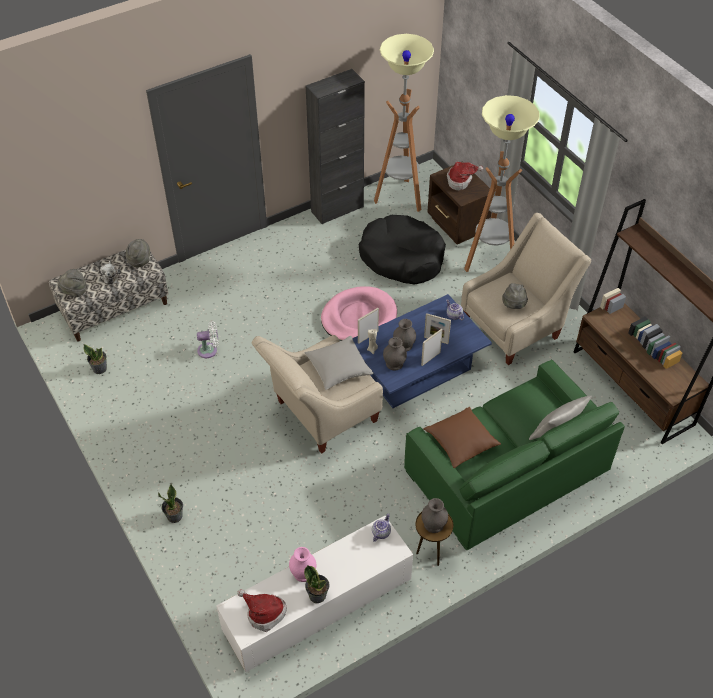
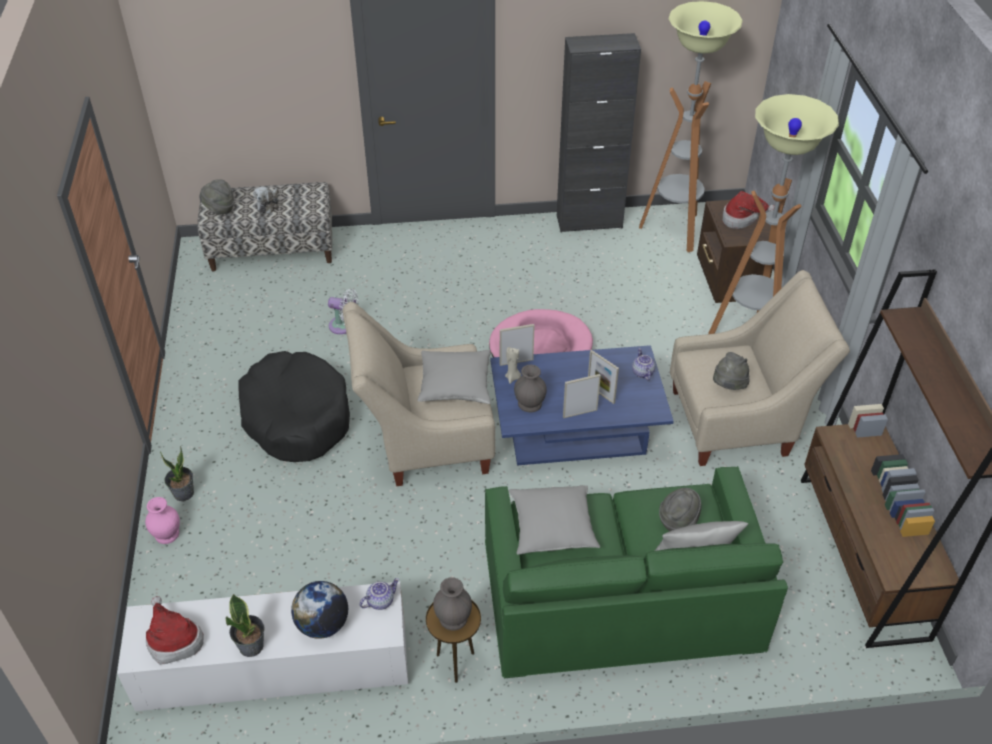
camera: 25 degrees right, 5 degrees down
potted plant [83,344,107,374] -> none
grey hat [126,239,150,267] -> grey hat moved to [659,488,702,531]
pink vase [289,547,316,582] -> pink vase moved to [145,497,180,544]
black dog bed [359,215,446,285] -> black dog bed moved to [239,351,350,462]
grey vase [393,319,416,351] -> none
brown pillow [423,407,501,468] -> grey pillow [508,485,600,555]
none -> globe [291,581,348,639]

